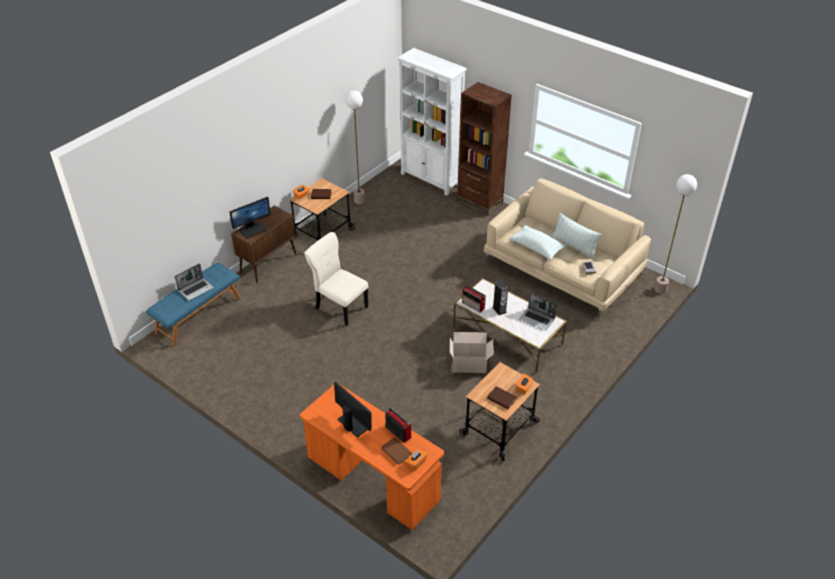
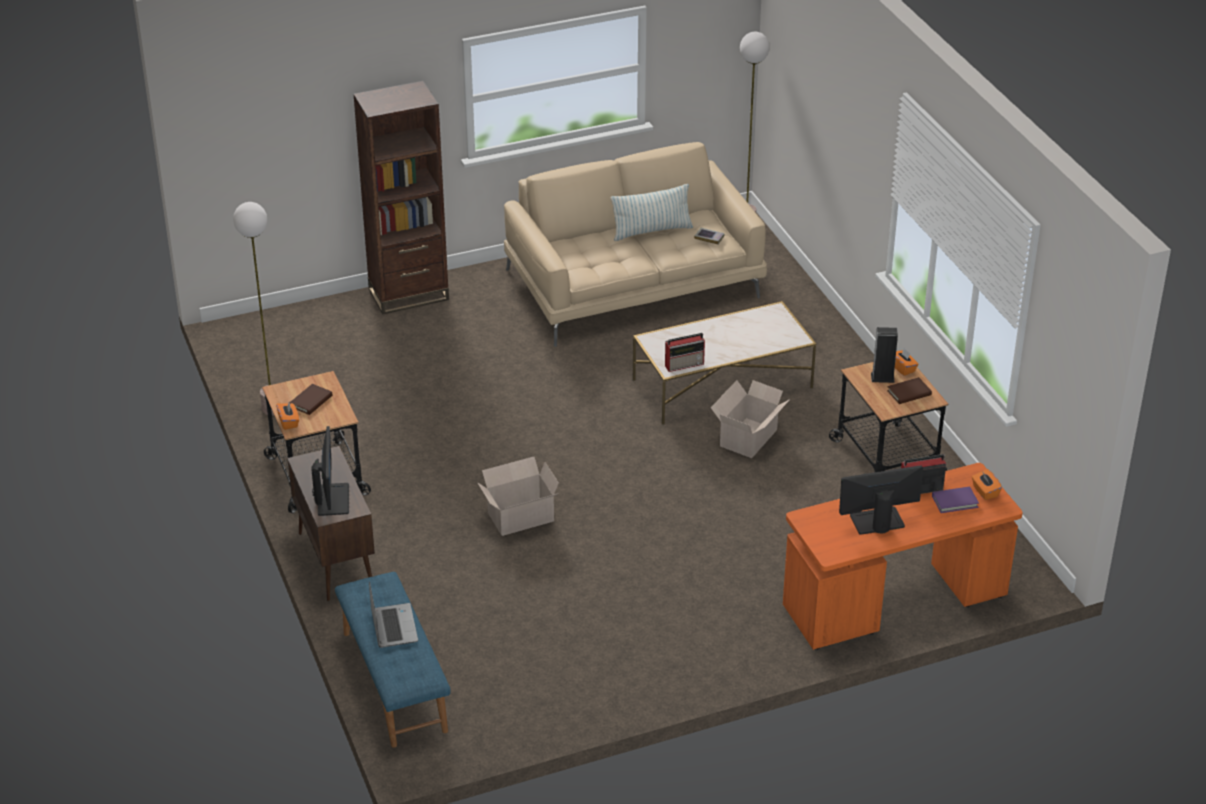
camera: 60 degrees left, 5 degrees down
beige chair [304,232,369,326] -> cardboard box [477,457,559,536]
brown book [381,437,412,465] -> purple book [932,487,979,513]
white bookcase [397,48,467,195] -> none
speaker [492,280,508,315] -> speaker moved to [871,327,898,383]
pillow [509,225,567,260] -> none
laptop [519,293,557,331] -> none

